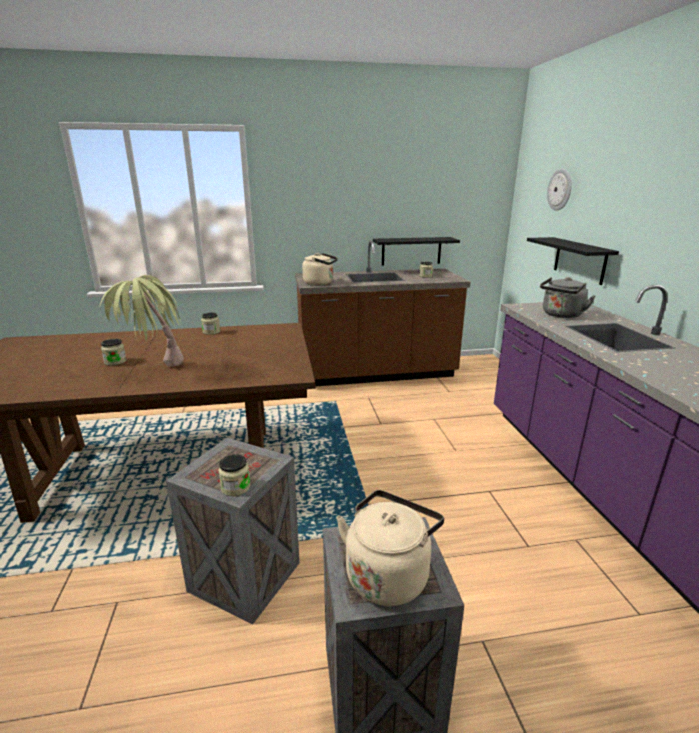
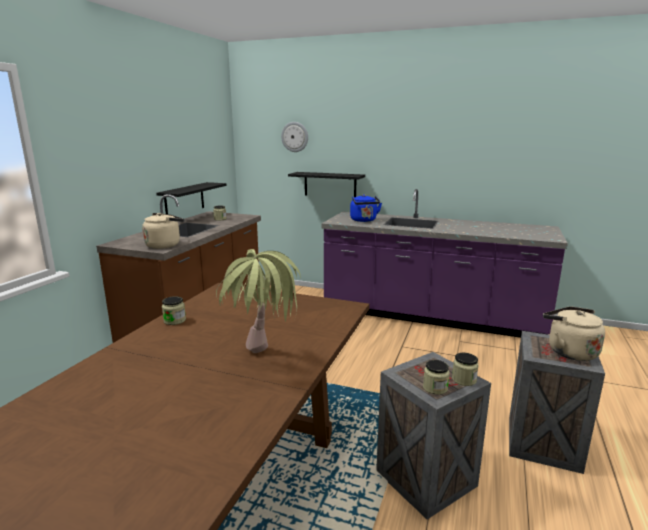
camera: 60 degrees left, 5 degrees down
jar [101,339,127,366] -> jar moved to [423,360,450,395]
grey kettle [540,277,595,318] -> blue kettle [350,194,382,222]

